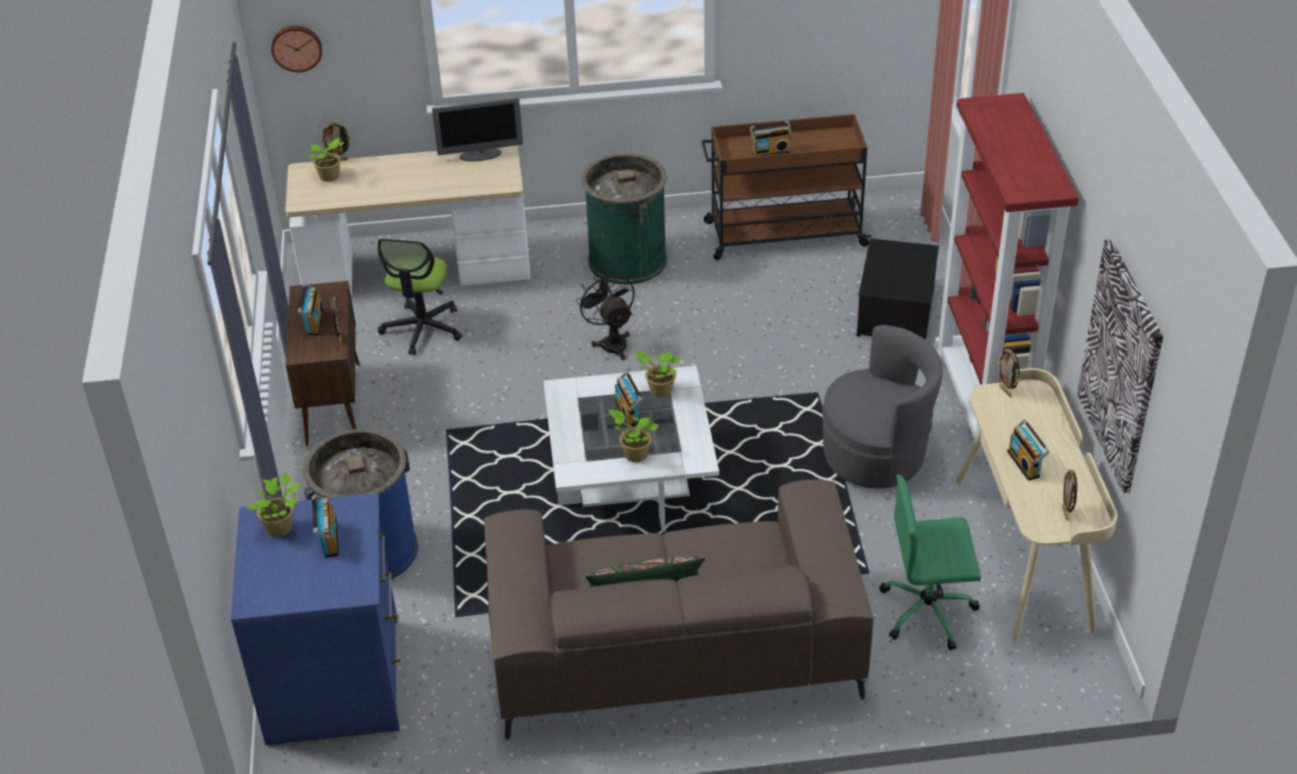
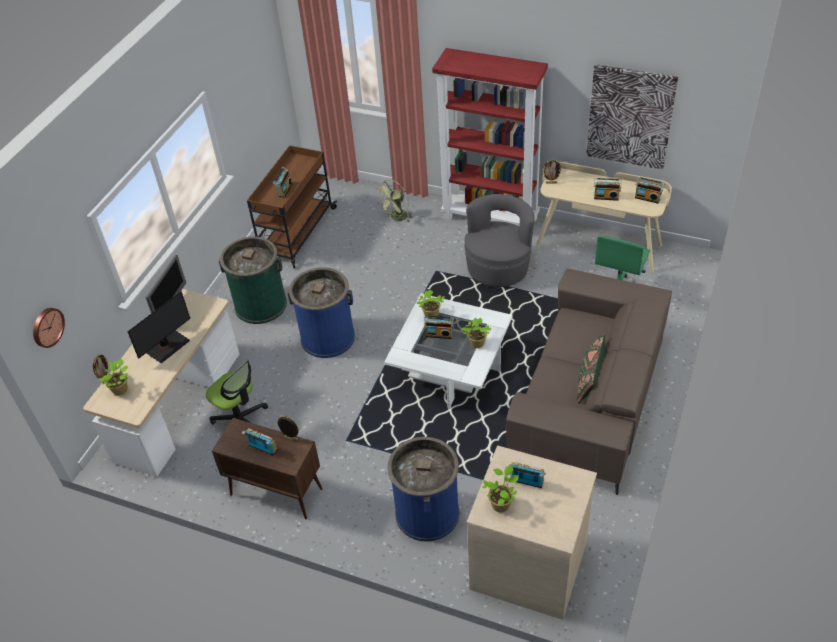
camera: 60 degrees left, 5 degrees up
blue dresser [231,493,400,746] -> beige dresser [467,445,597,620]
black fan [576,269,635,361] -> blue trash can [288,268,355,358]
storage box [857,238,939,340] -> green fan [376,180,413,222]
picture frame [1062,468,1077,521] -> radio [635,177,665,204]
none -> monitor [127,291,190,363]

